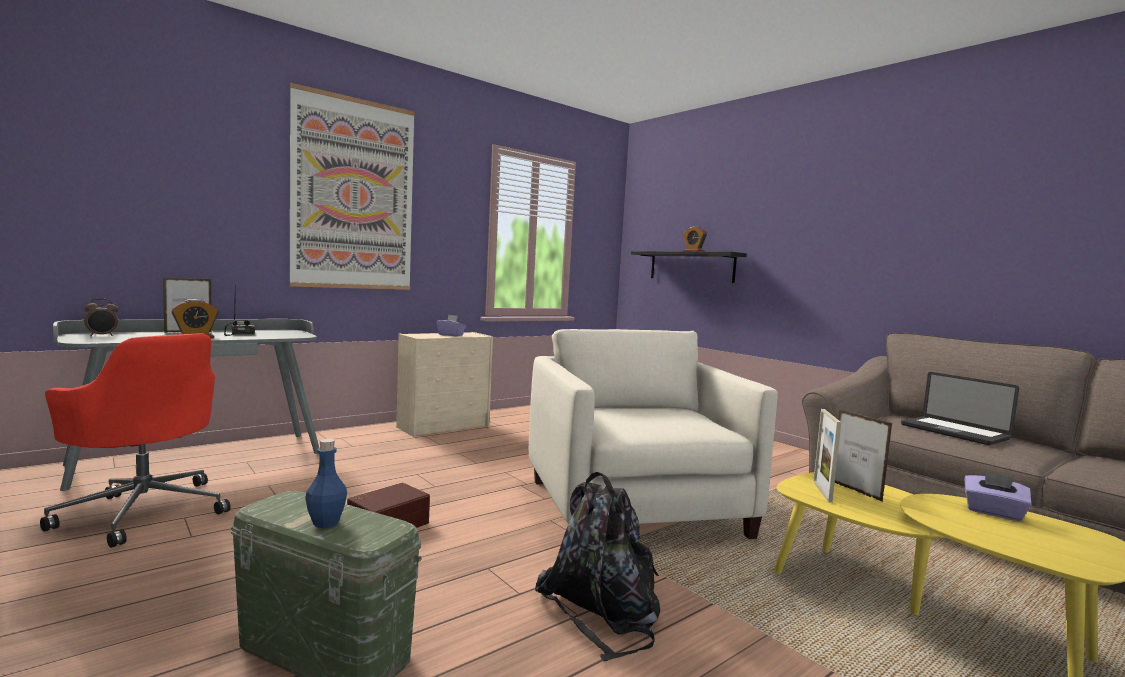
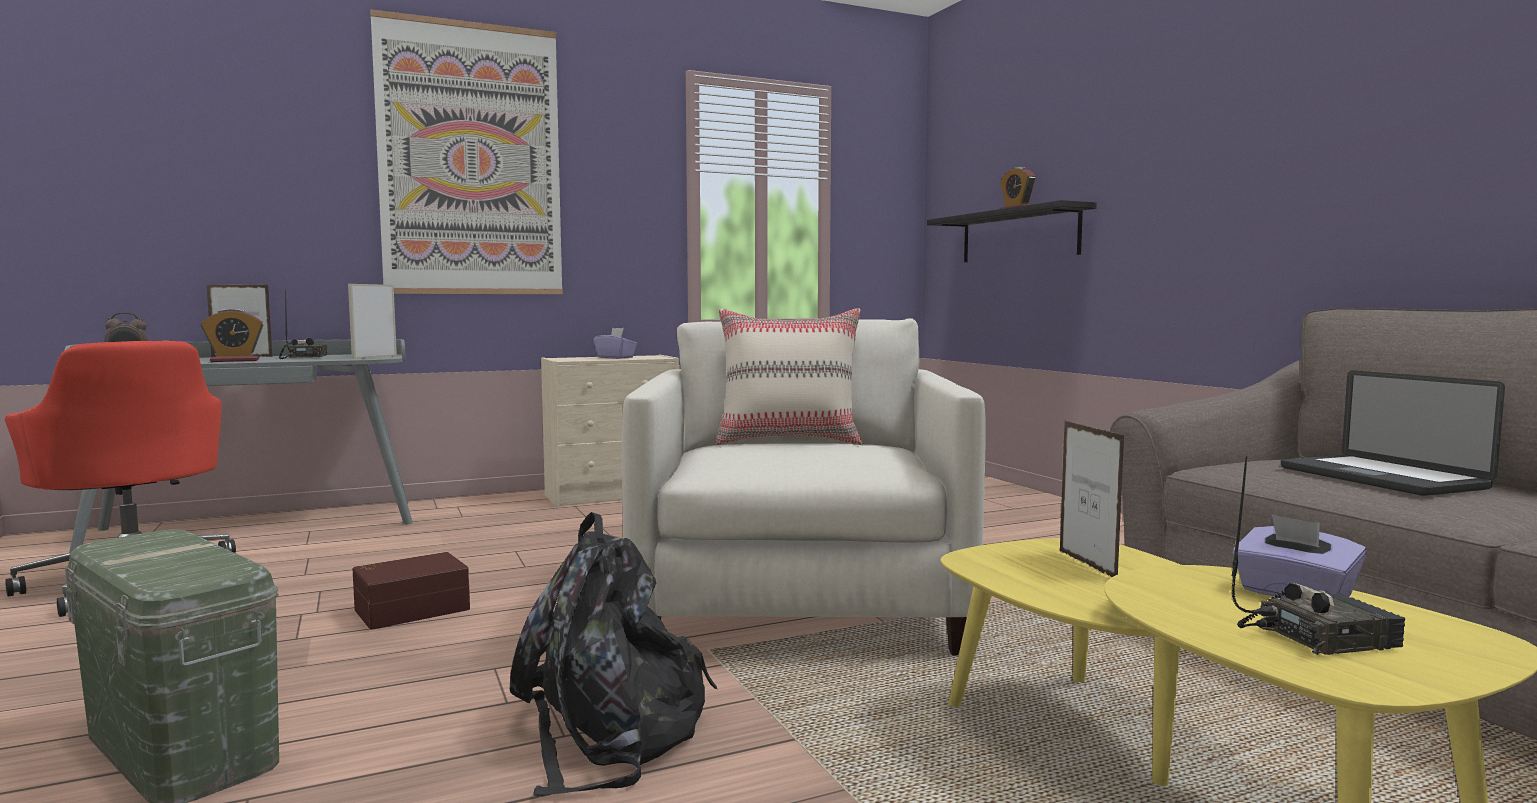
camera: 15 degrees right, 0 degrees up
blue bottle [305,438,347,528] -> none
picture frame [813,409,841,503] -> picture frame moved to [348,284,397,359]
none -> beige pillow [716,308,862,445]
none -> radio [1232,456,1405,655]

